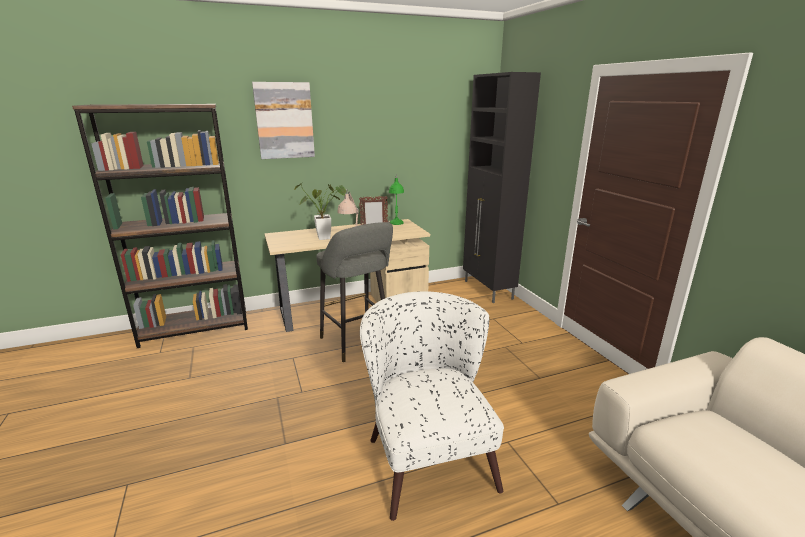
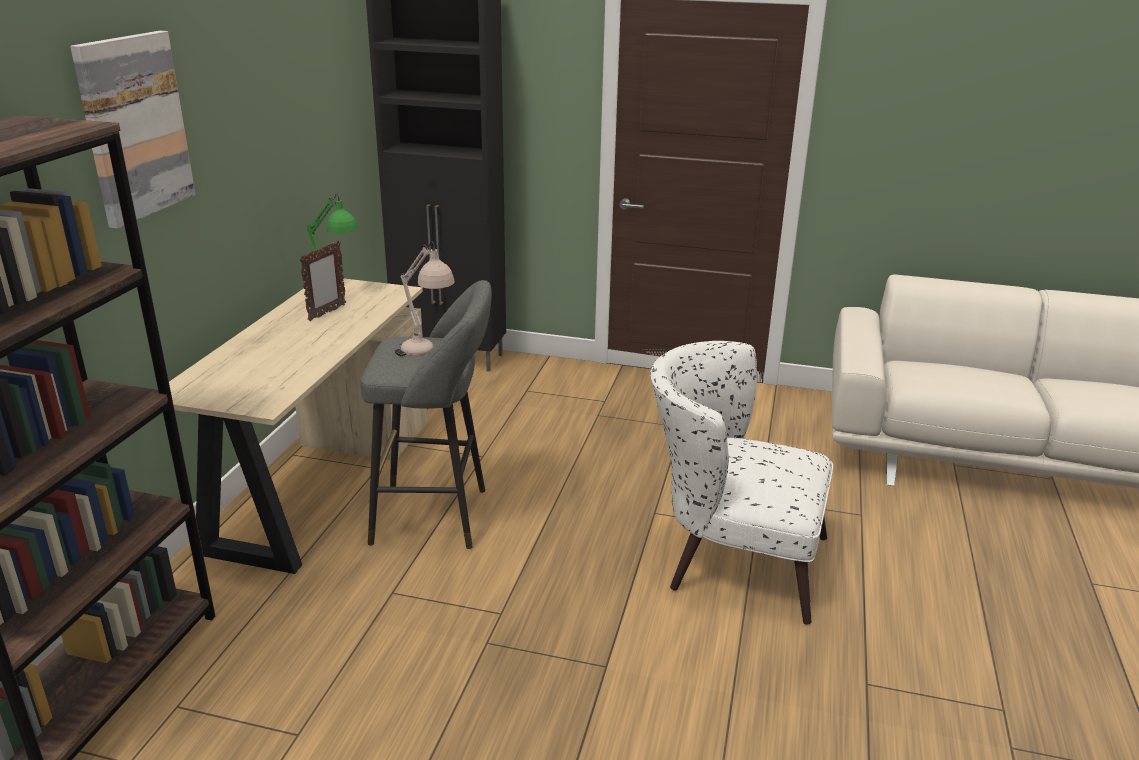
camera: 55 degrees left, 5 degrees up
potted plant [294,182,346,240] -> none

